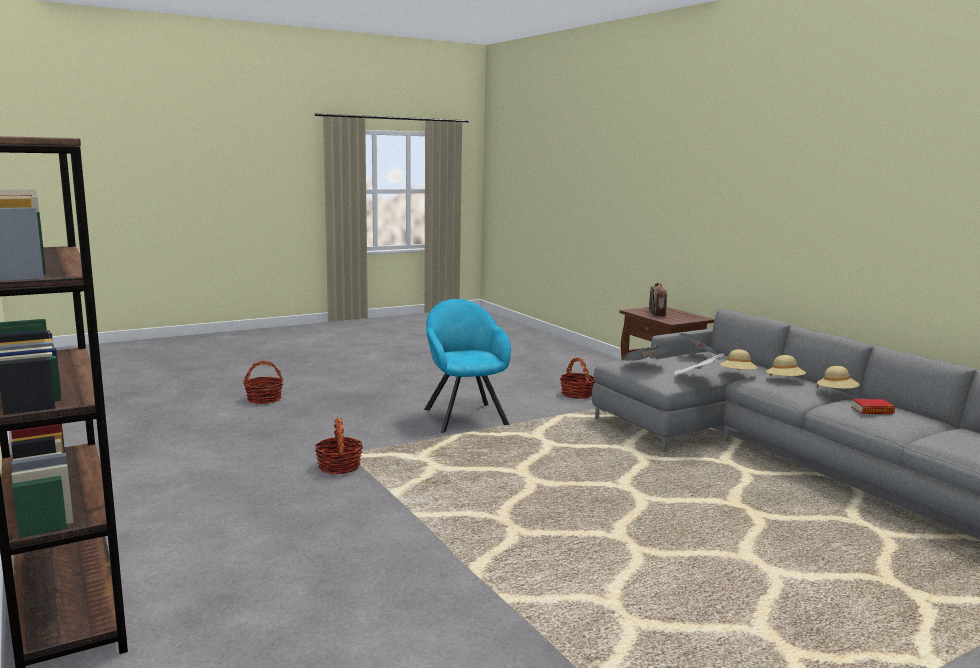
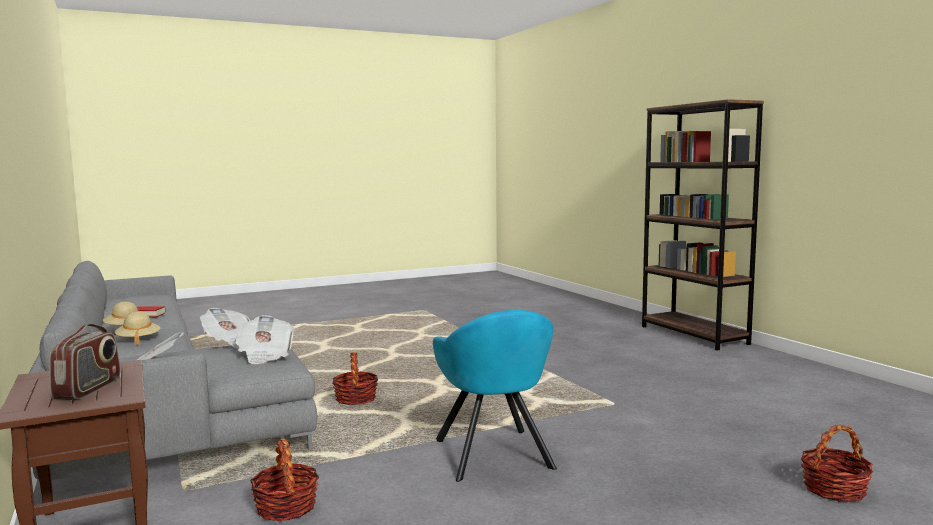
camera: 175 degrees left, 5 degrees down
basket [315,418,363,474] -> basket moved to [333,352,378,405]
beige hat [720,349,758,370] -> none

